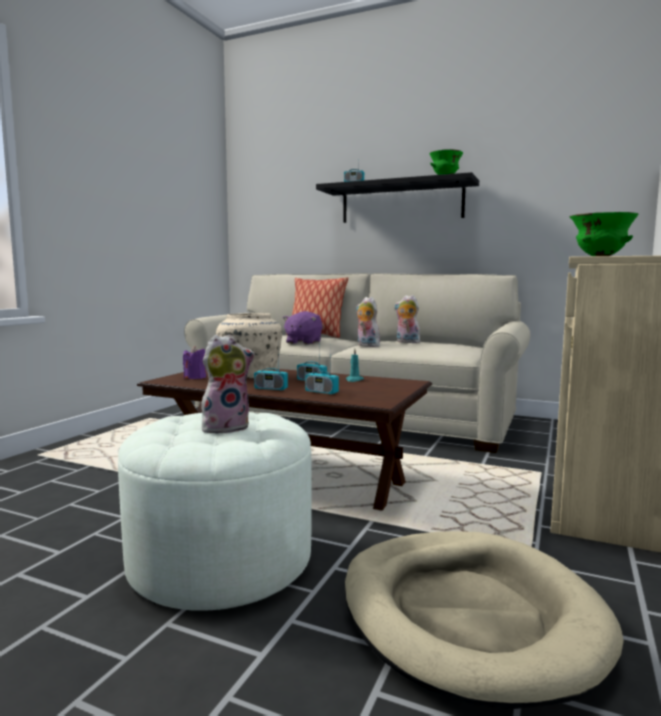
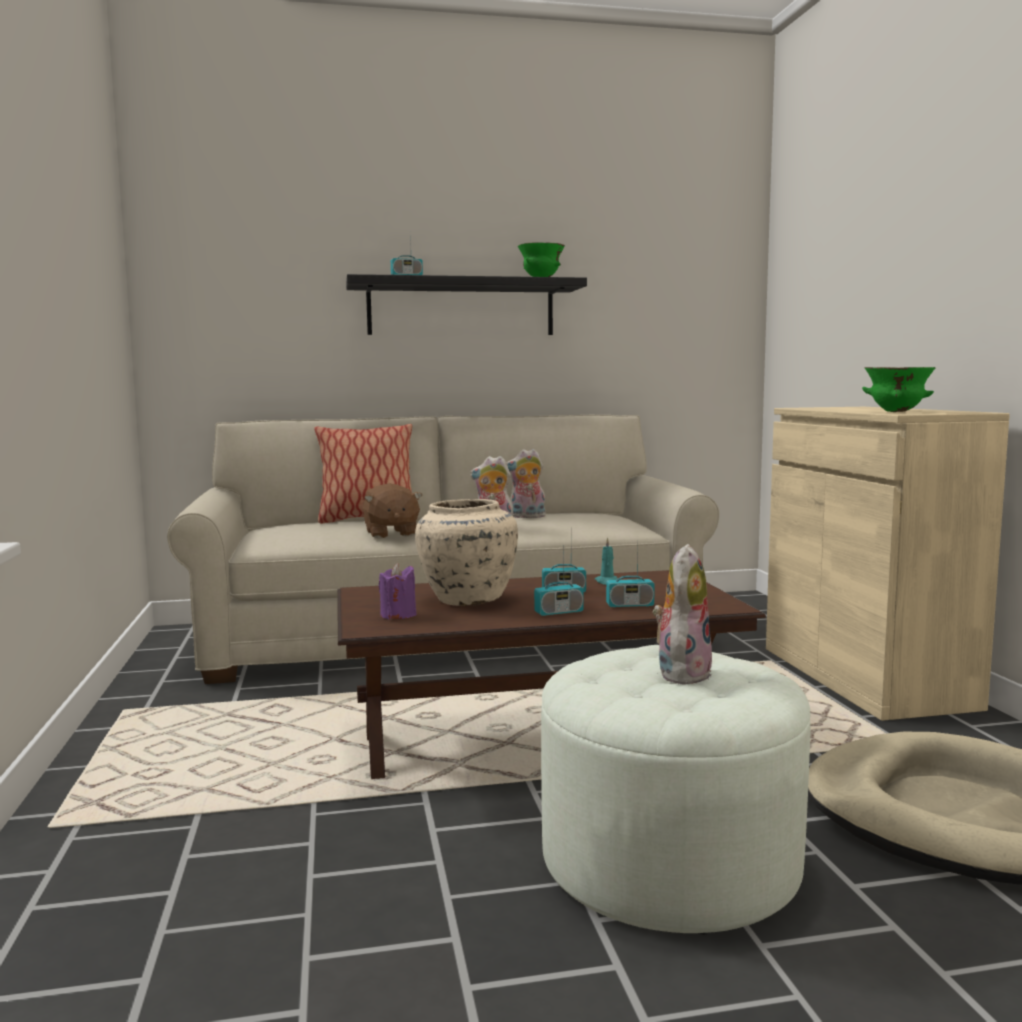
camera: 35 degrees left, 0 degrees up
purple plush toy [283,311,323,345] -> brown plush toy [363,483,422,538]

